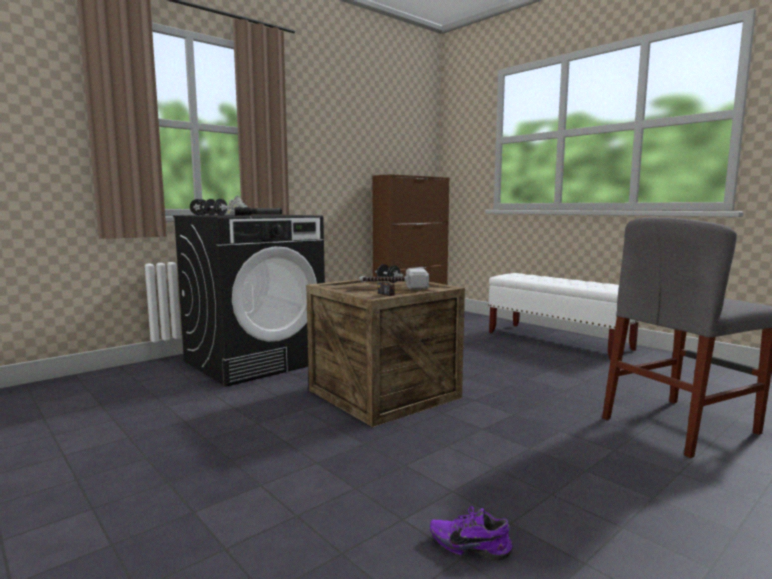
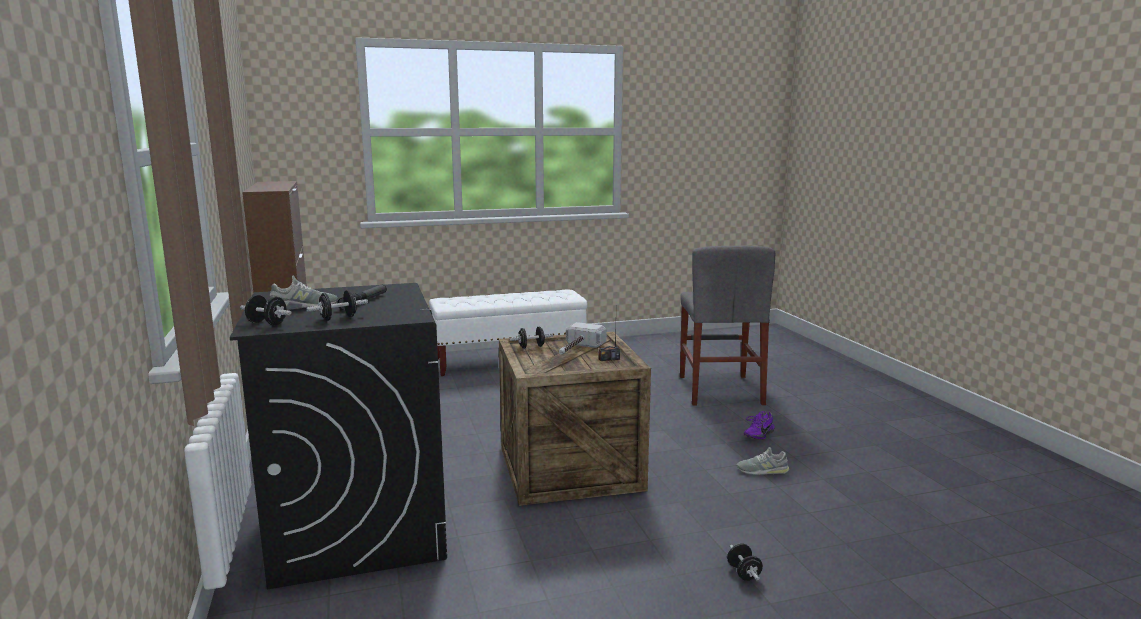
camera: 65 degrees left, 5 degrees up
purple shoe [430,506,513,560] -> purple shoe moved to [744,411,774,440]
none -> black dumbbell [727,544,763,581]
none -> grey shoe [736,447,789,475]

